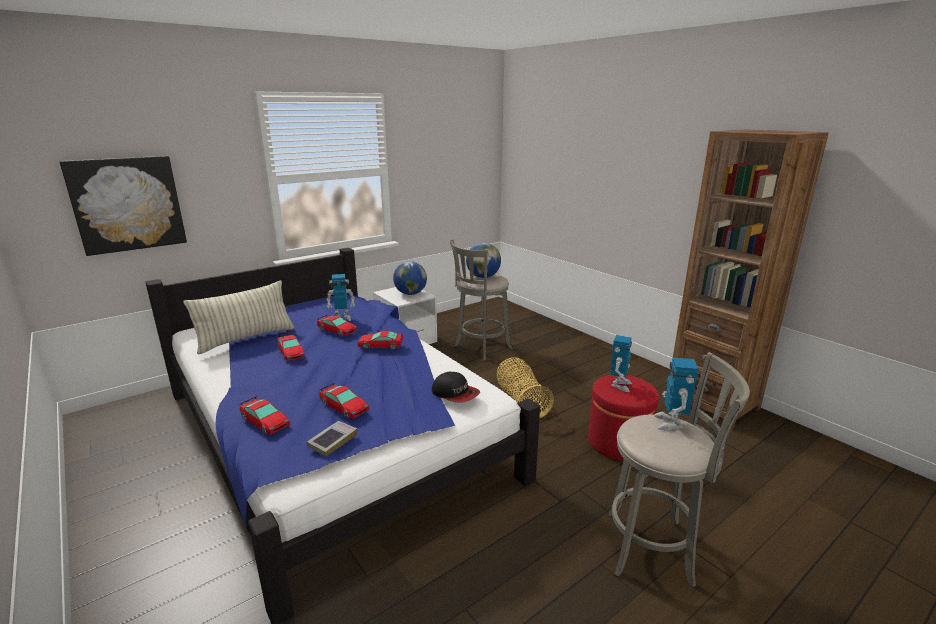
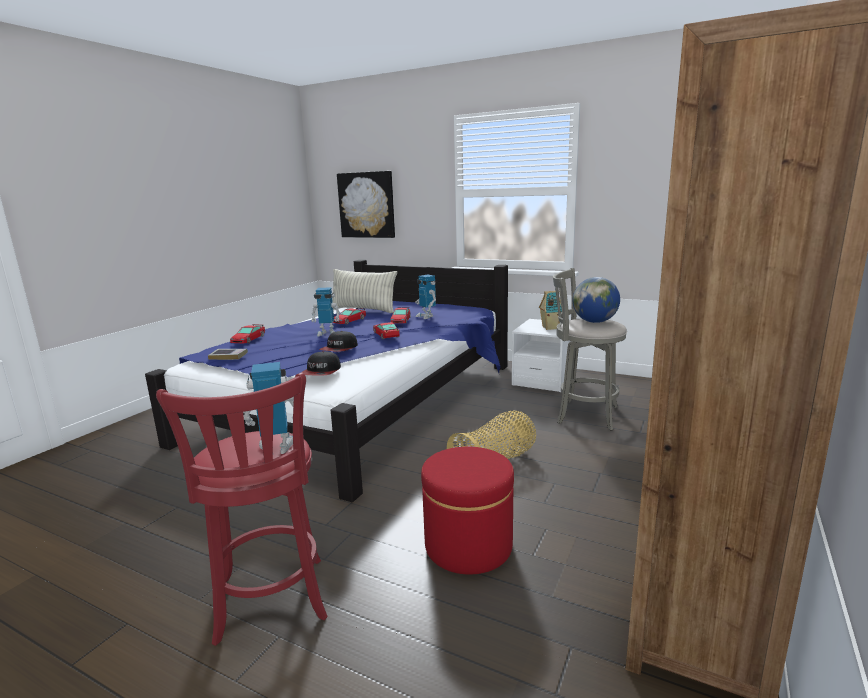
camera: 65 degrees right, 5 degrees down
toy car [320,383,369,418] -> none
globe [393,261,427,295] -> toy house [539,291,562,330]
grey stool [608,352,750,588] -> red stool [156,372,328,646]
toy robot [610,335,632,392] -> toy robot moved to [311,287,340,336]
none -> cap [319,331,358,352]

